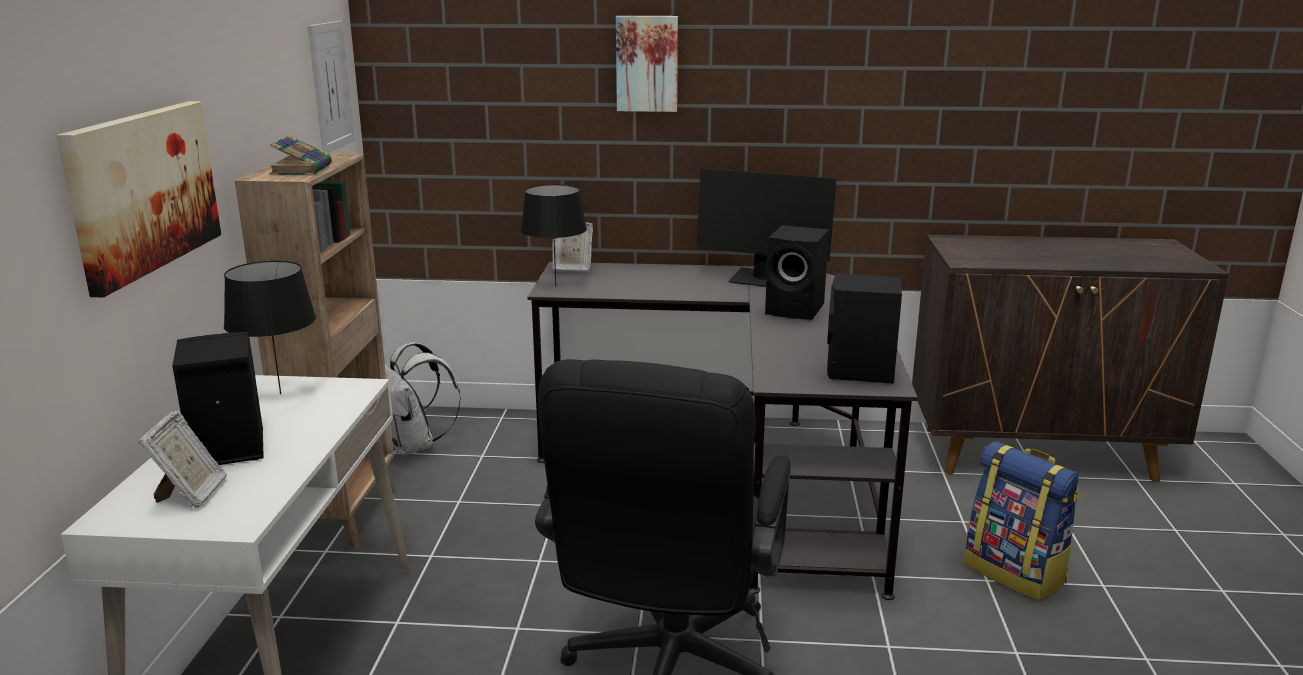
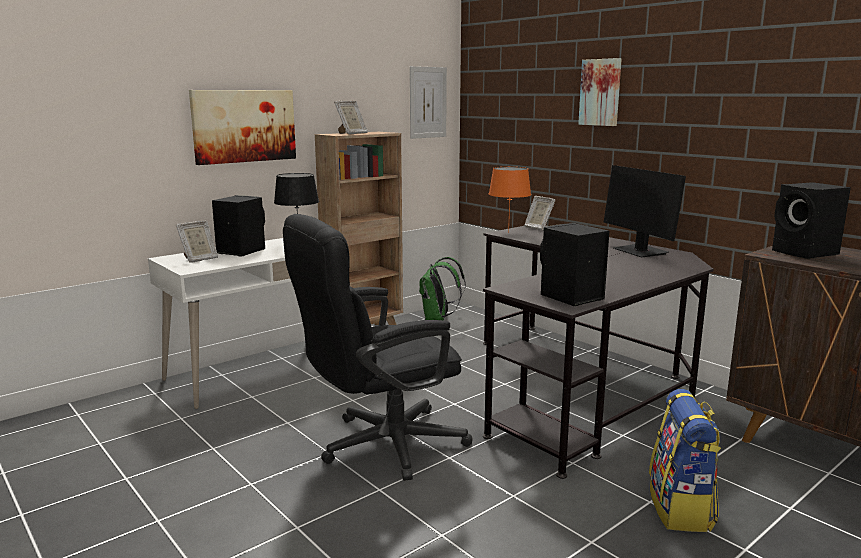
camera: 45 degrees right, 5 degrees down
book [269,135,332,175] -> picture frame [334,101,368,134]
white backpack [385,342,461,456] -> green backpack [419,257,466,320]
black table lamp [521,184,587,287] -> orange table lamp [489,167,531,232]
black speaker [765,225,829,320] -> black speaker moved to [772,182,851,259]

